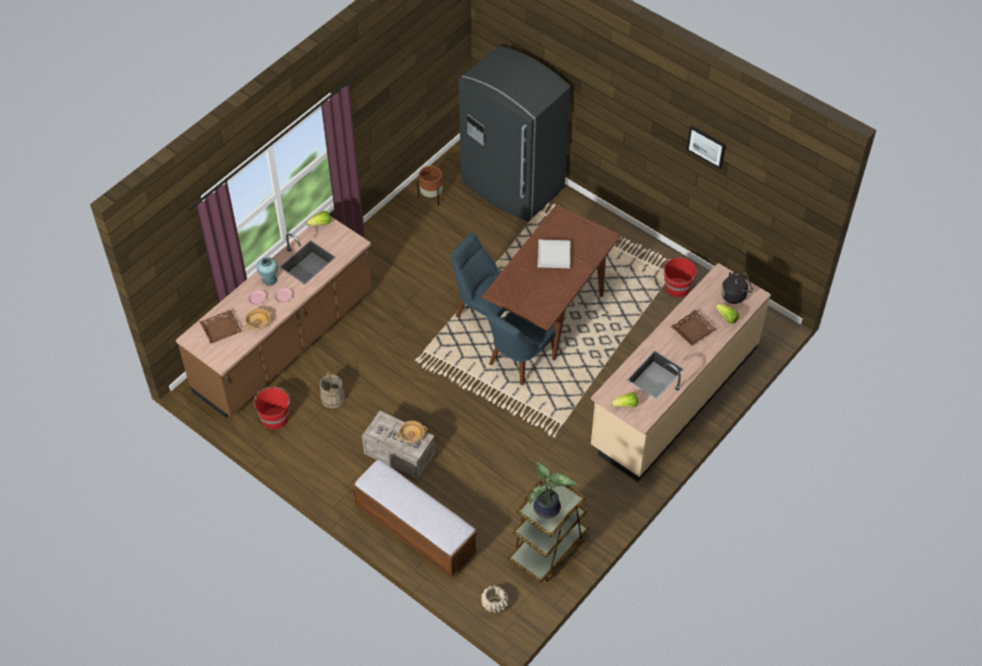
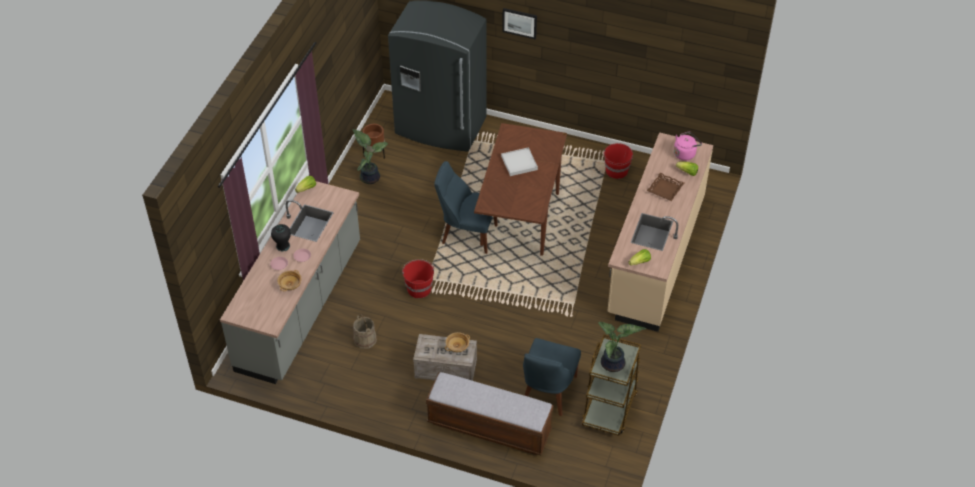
camera: 20 degrees left, 5 degrees down
brown counter [176,216,372,418] -> grey counter [220,181,360,384]
brown tray [200,310,242,344] -> none
red bucket [254,387,290,430] -> red bucket moved to [402,259,434,298]
turquoise vase [257,257,278,286] -> black vase [271,224,291,252]
beige planter [481,585,509,613] -> none
blue chair [487,312,556,386] -> blue chair moved to [523,338,581,416]
picture [687,125,726,169] -> picture moved to [502,8,537,39]
black kettle [721,272,753,304] -> pink kettle [674,131,702,161]
none -> potted plant [352,129,388,184]

